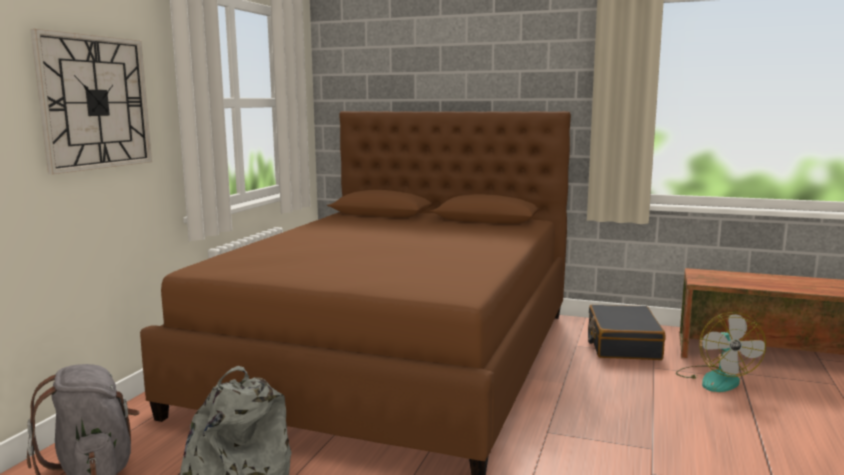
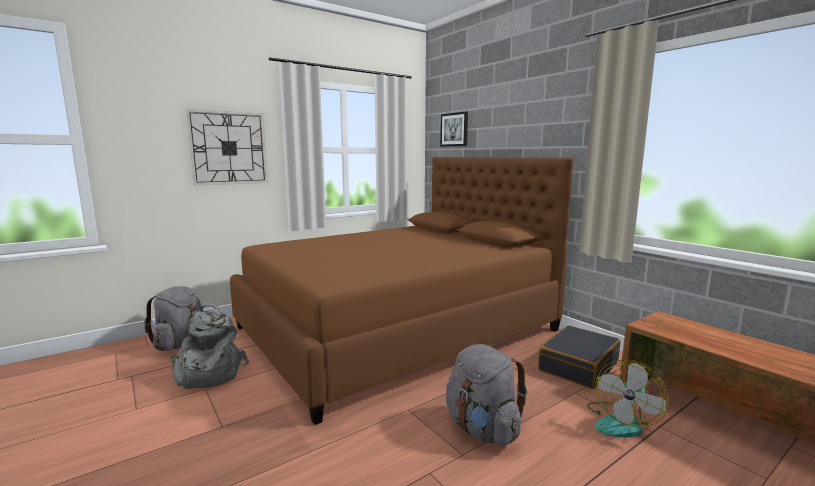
camera: 35 degrees right, 0 degrees up
none -> picture [440,111,468,147]
none -> grey backpack [446,344,528,446]

